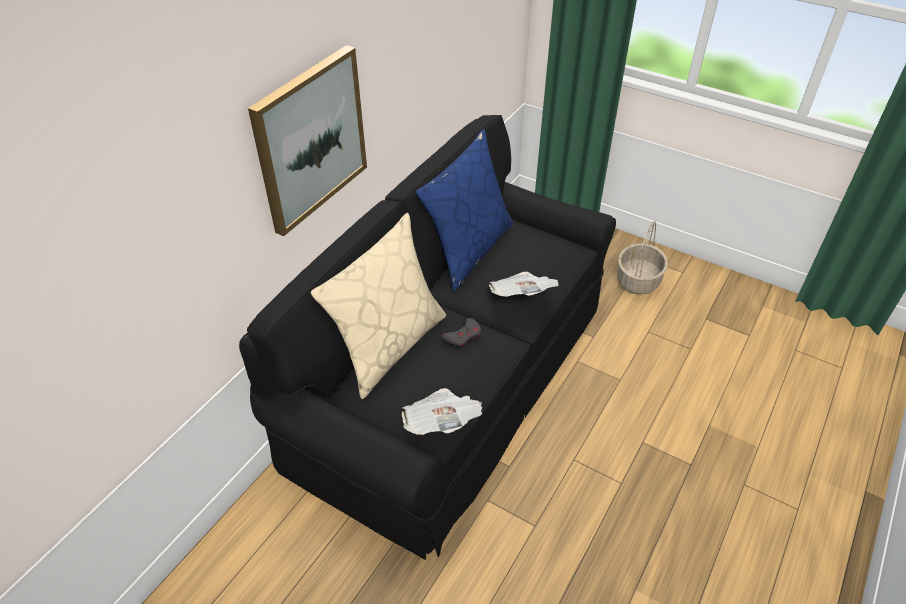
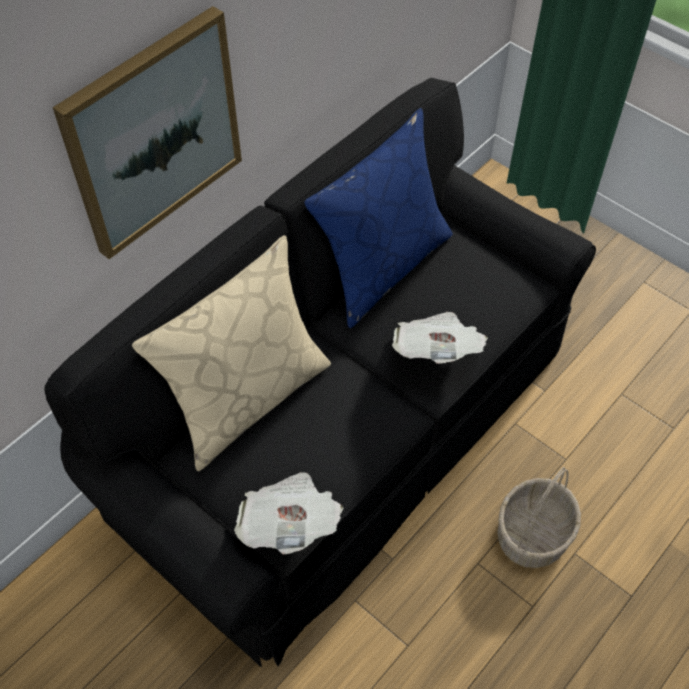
camera: 10 degrees right, 10 degrees up
grey game controller [440,318,481,349] -> none
basket [617,221,668,294] -> basket moved to [497,467,581,568]

